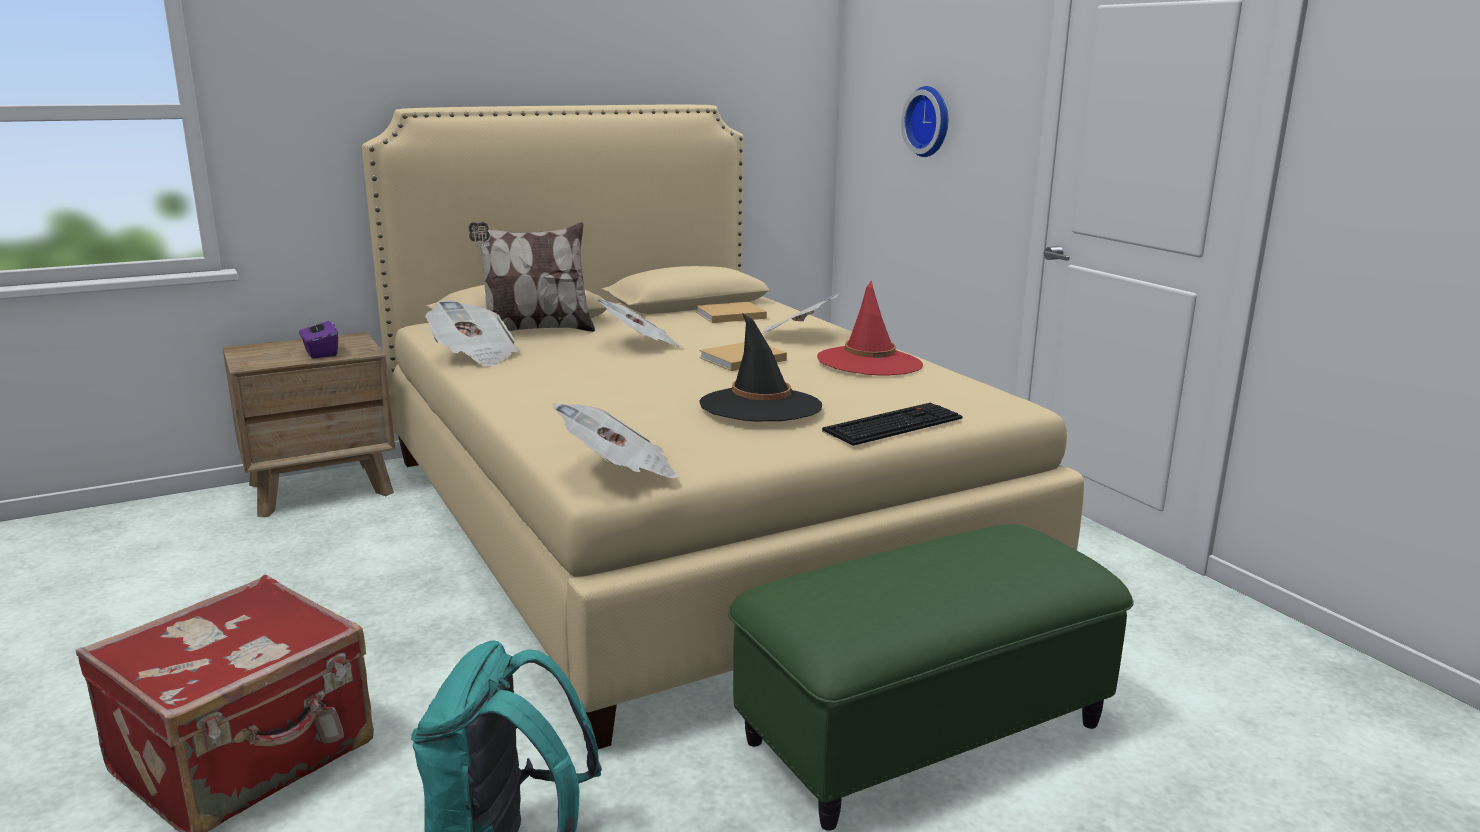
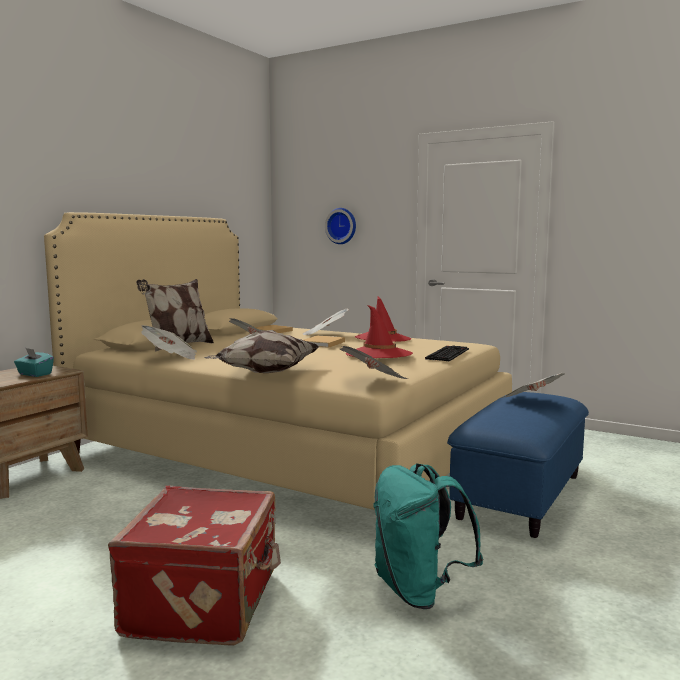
camera: 30 degrees left, 10 degrees down
purple tissue box [299,315,338,359] -> turquoise tissue box [14,348,54,377]
black hat [699,313,822,422] -> red hat [346,305,413,358]
green ottoman [728,524,1133,831] -> blue ottoman [447,392,589,538]
none -> pillow [204,330,319,373]
none -> newspaper [502,373,564,398]

